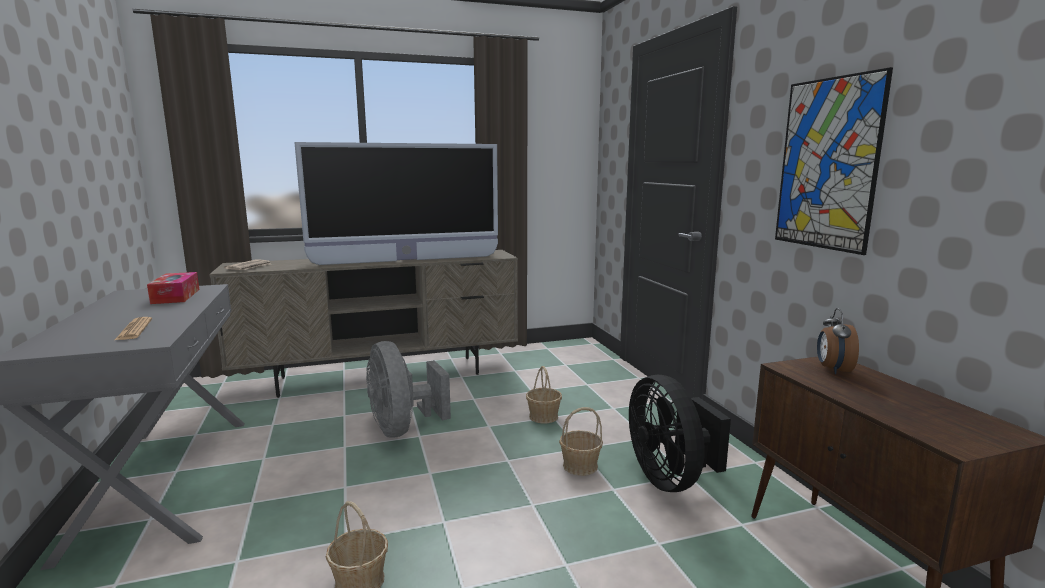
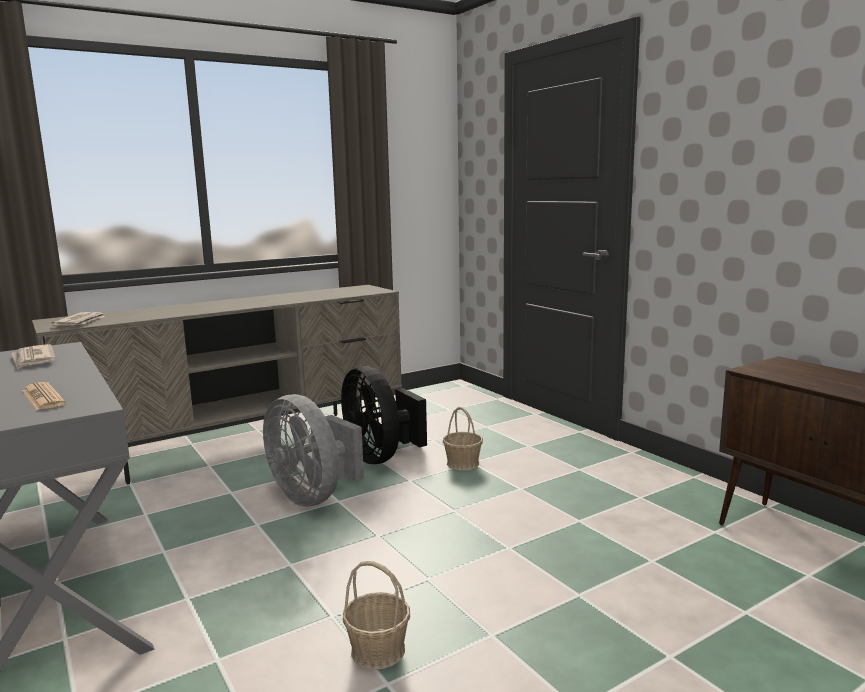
camera: 15 degrees left, 0 degrees up
tissue box [147,272,199,304] -> newspaper [11,344,56,369]
television [294,142,498,265] -> none
basket [559,407,603,476] -> none
black fan [629,375,731,492] -> black fan moved to [341,366,427,464]
picture [775,67,893,255] -> none
alarm clock [817,308,859,374] -> none

